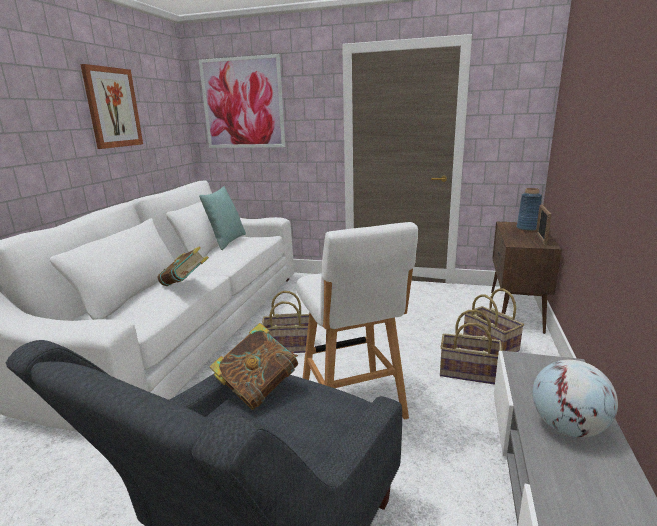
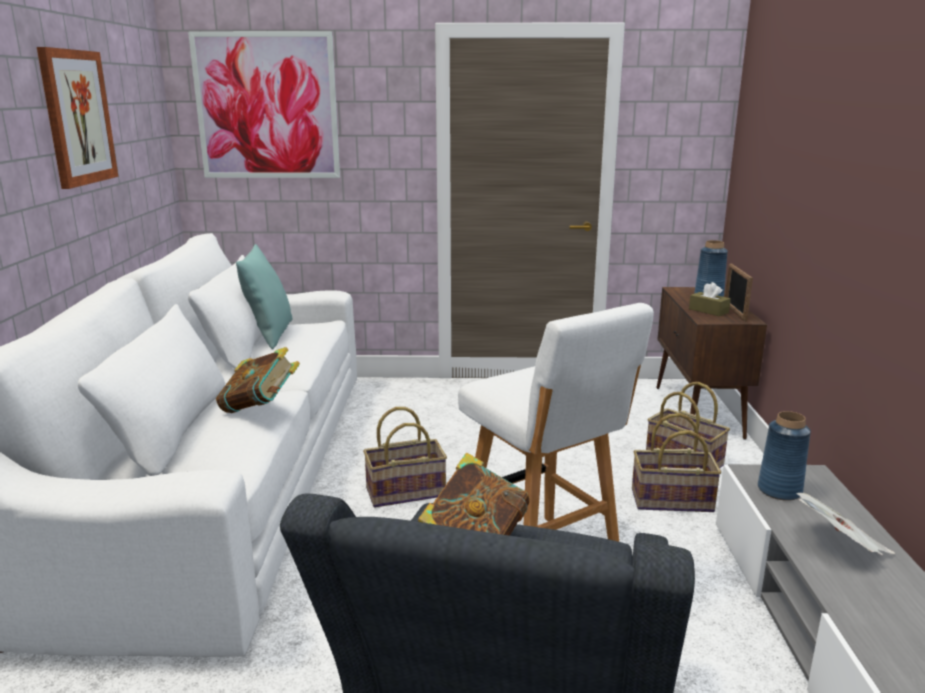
camera: 15 degrees left, 0 degrees up
globe [532,360,618,438] -> newspaper [796,493,895,555]
none -> brown tissue box [689,282,731,316]
none -> blue vase [758,411,811,501]

